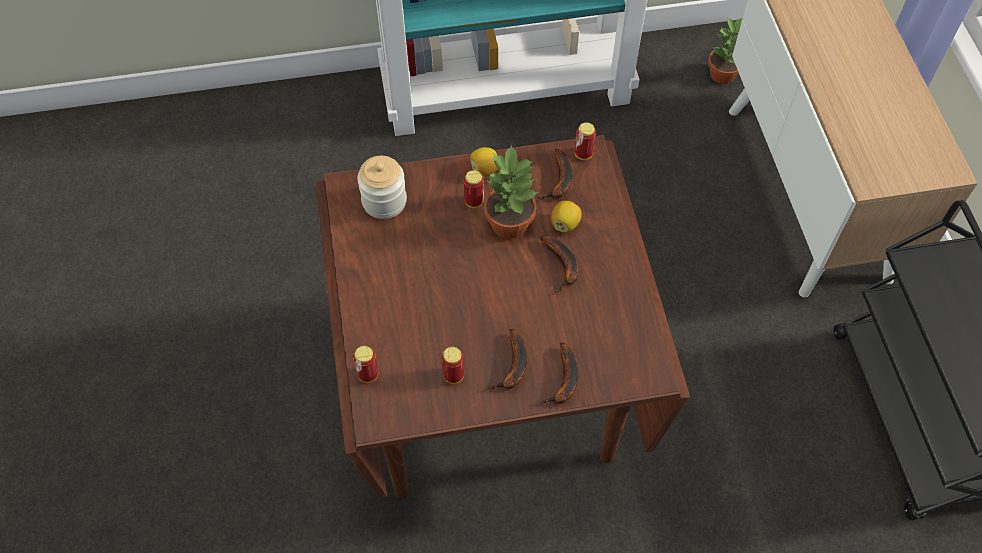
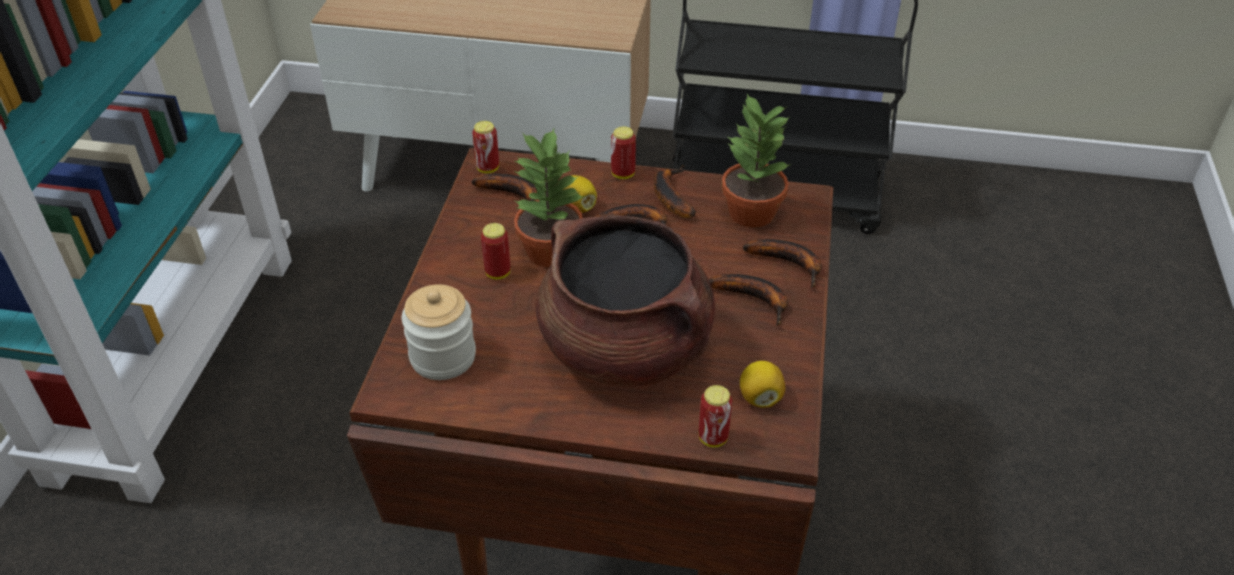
camera: 70 degrees left, 15 degrees down
can [442,347,464,384] -> can moved to [611,126,636,179]
lemon [470,147,498,176] -> lemon moved to [740,361,785,408]
potted plant [708,17,743,84] -> potted plant moved to [721,94,791,228]
none -> brown cooking pot [535,215,715,386]
none -> banana [654,165,696,218]

